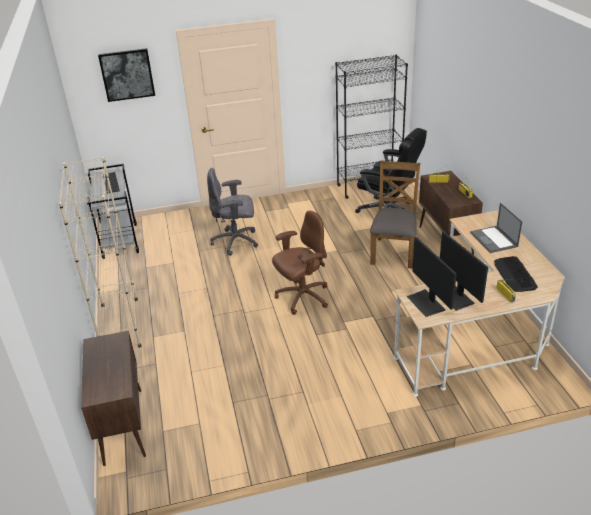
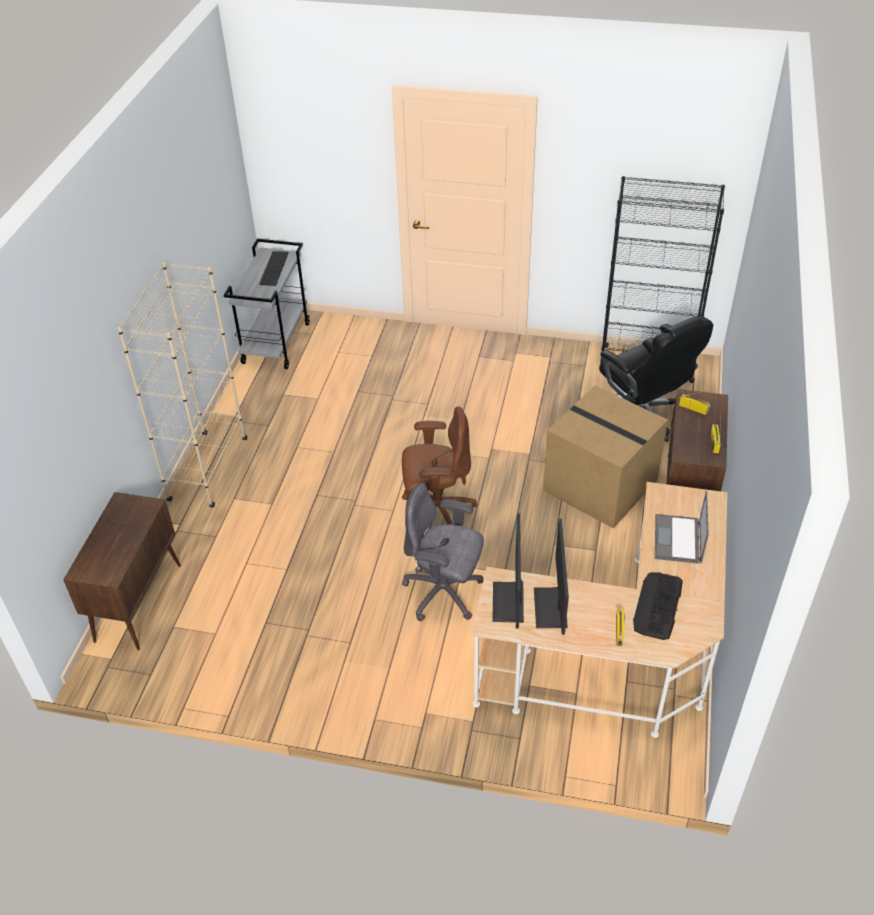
camera: 25 degrees right, 10 degrees up
picture [98,48,155,102] -> none
grey office chair [207,168,258,256] -> grey office chair moved to [402,483,484,621]
brown chair [370,161,420,268] -> cardboard box [543,386,668,528]

